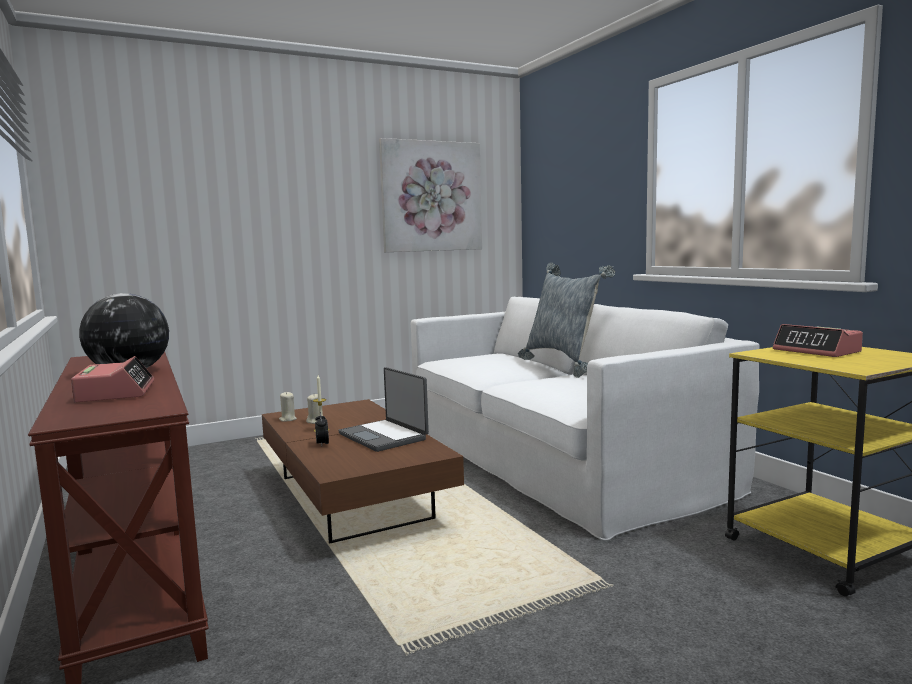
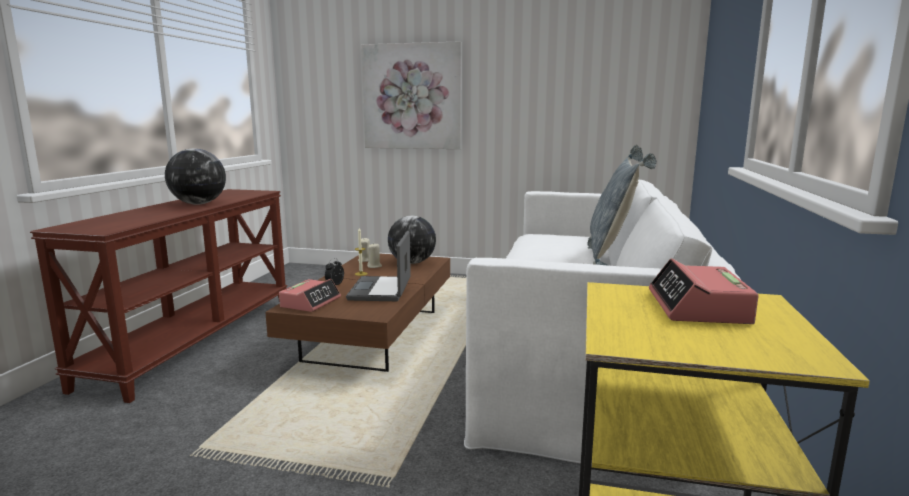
camera: 40 degrees right, 5 degrees up
alarm clock [71,356,154,403] -> alarm clock moved to [279,279,341,312]
picture [379,138,482,252] -> picture moved to [361,41,462,149]
none -> globe [388,216,436,264]

